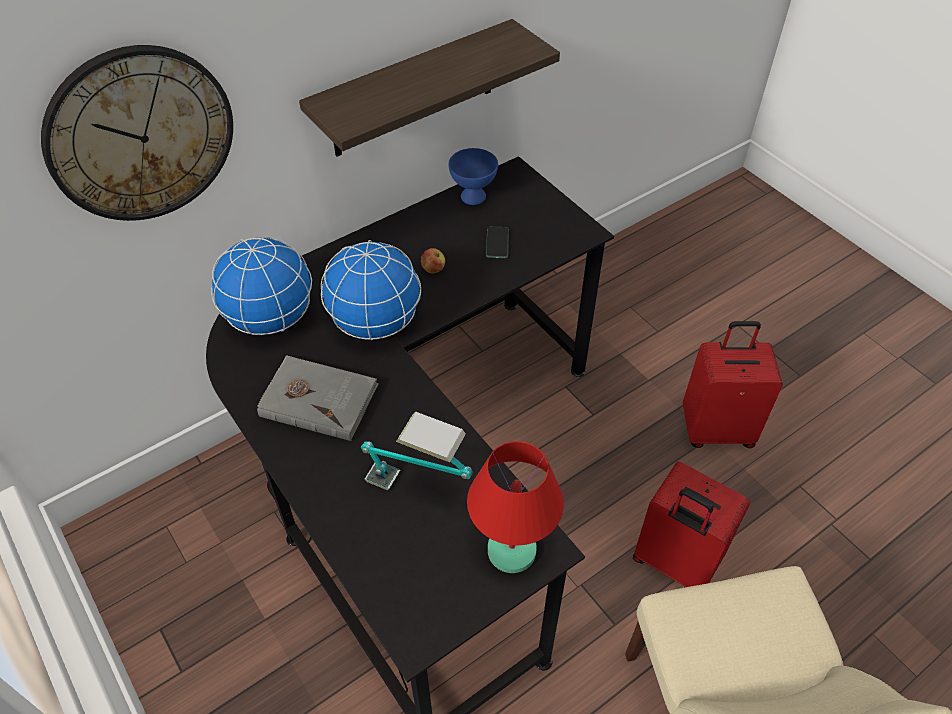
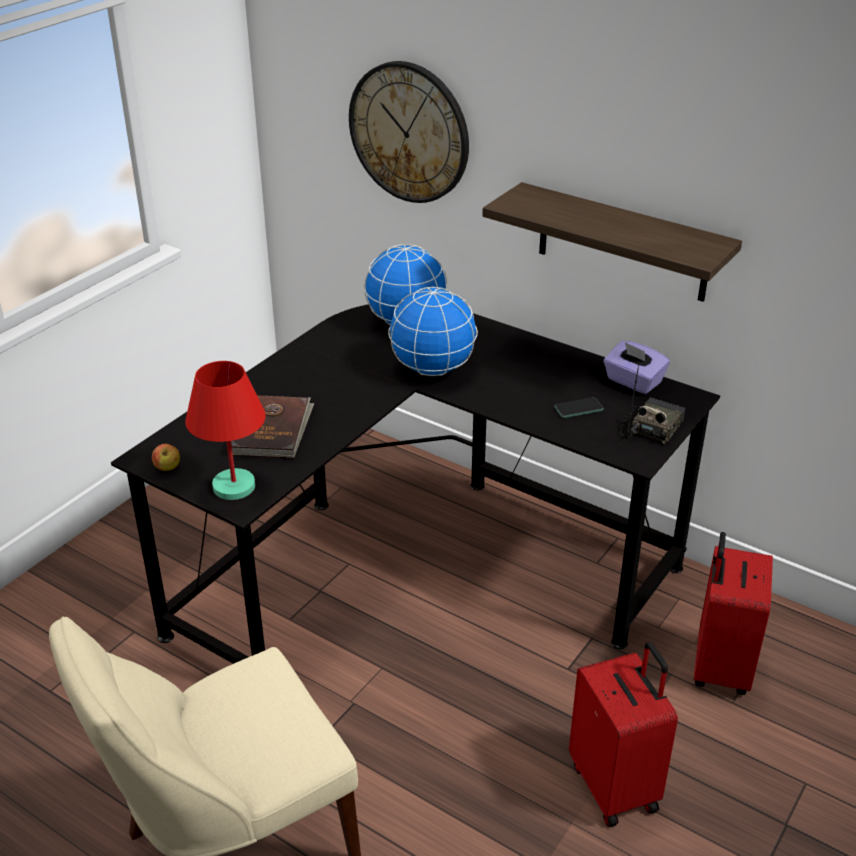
camera: 70 degrees right, 15 degrees down
grey book [257,355,379,441] -> none
table lamp [361,412,473,490] -> brown book [227,396,314,459]
apple [421,248,445,273] -> apple moved to [152,444,180,471]
blue bowl [449,148,498,205] -> purple tissue box [603,341,670,394]
red suitcase [633,462,750,588] -> red suitcase moved to [694,532,773,695]
none -> radio [619,366,686,445]

